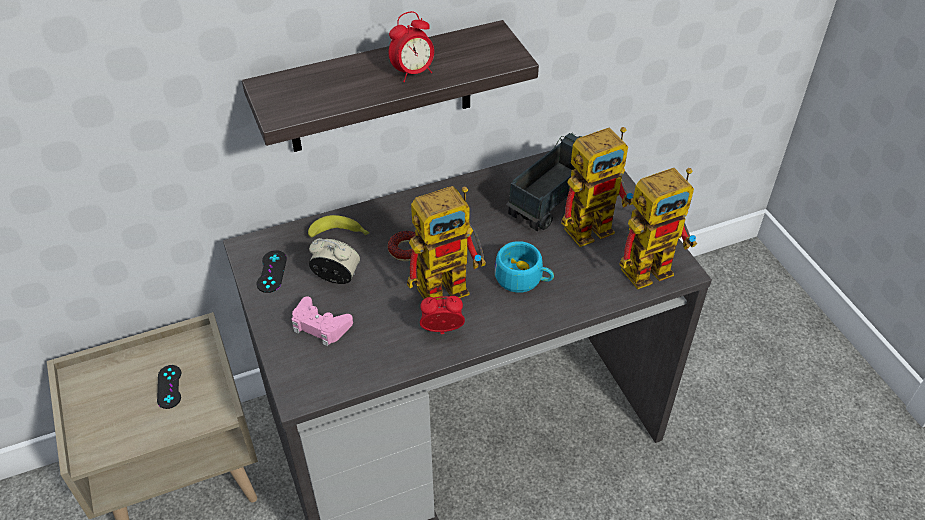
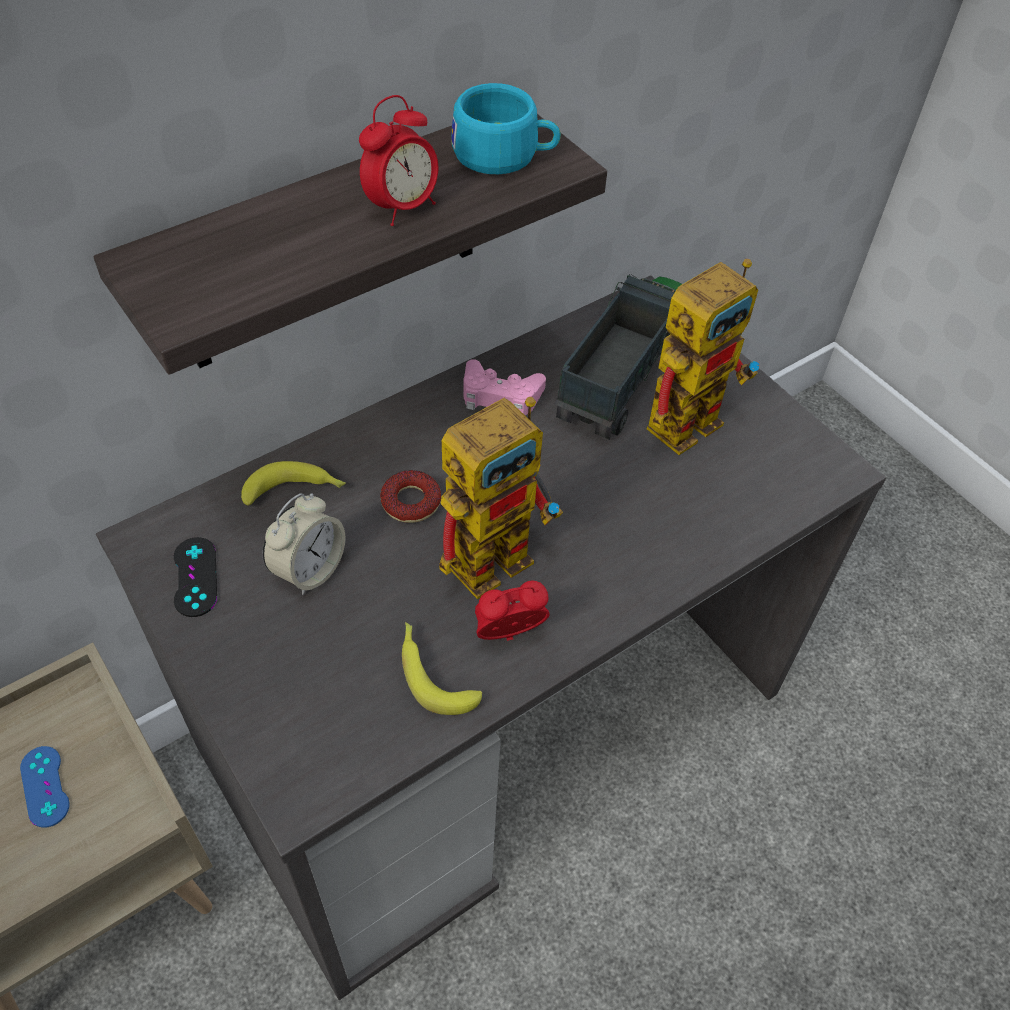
camera: 15 degrees left, 5 degrees up
black game controller [157,365,181,409] -> blue game controller [20,746,70,828]
pink game controller [292,296,353,346] -> pink game controller moved to [463,359,546,415]
alarm clock [309,238,360,284] -> alarm clock turned 120 degrees clockwise [263,493,345,595]
turquoise cup [494,241,554,293] -> turquoise cup moved to [451,83,561,174]
toy robot [620,168,697,289] -> none
none -> banana [402,622,482,715]

